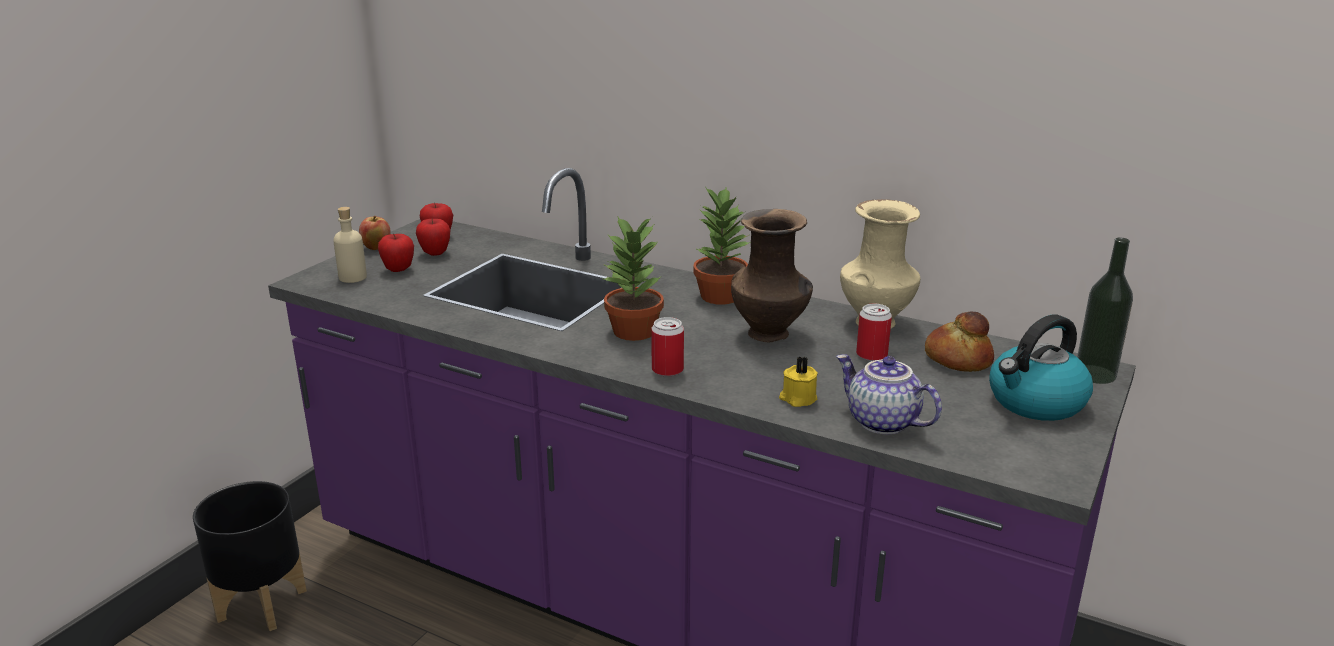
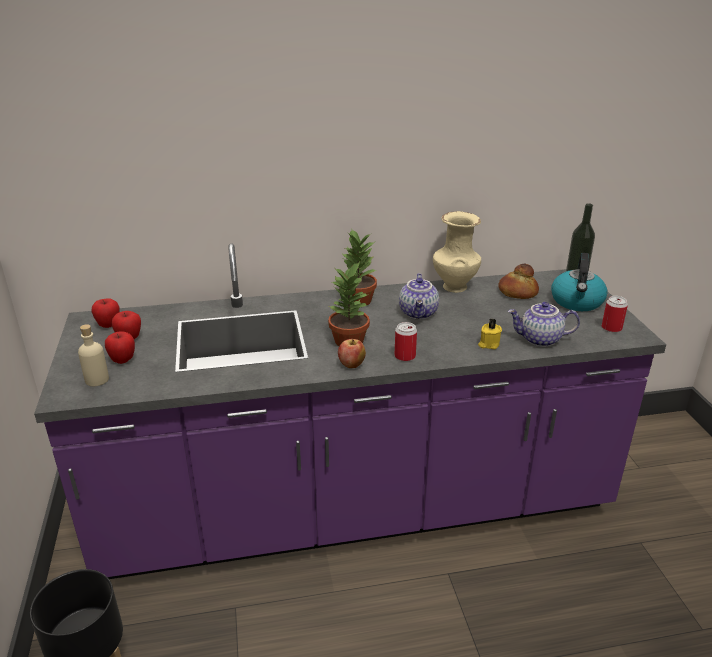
camera: 40 degrees left, 5 degrees up
apple [359,216,391,250] -> apple moved to [338,339,366,368]
brown vase [731,209,813,342] -> teapot [399,273,439,319]
can [856,304,892,361] -> can moved to [602,296,628,333]

